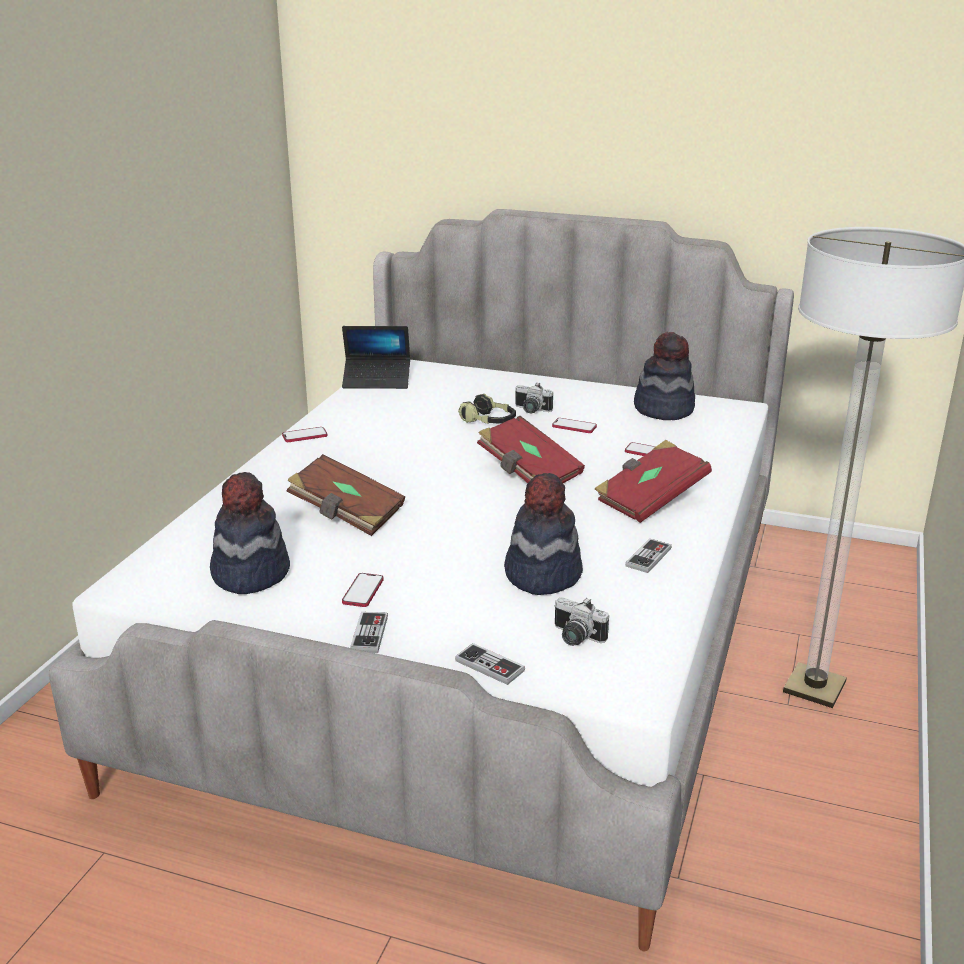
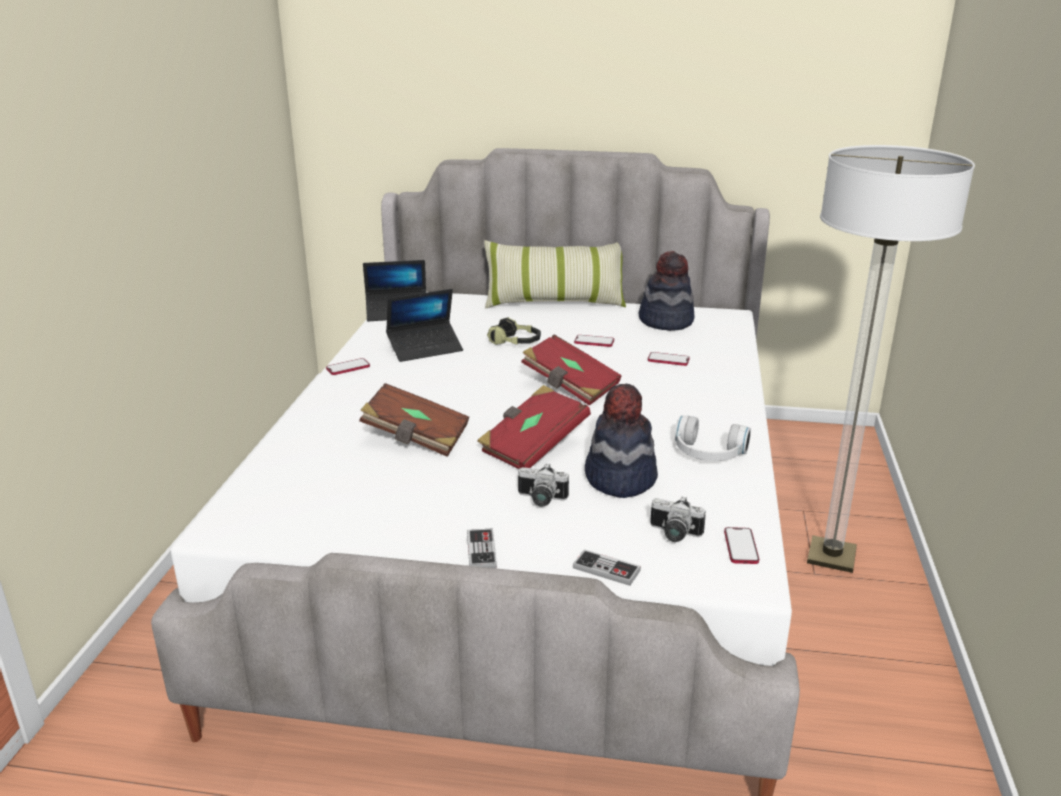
camera: 10 degrees left, 0 degrees up
hat [210,472,290,594] -> none
phone [342,573,384,607] -> phone moved to [724,527,759,564]
camera [515,382,553,413] -> camera moved to [518,463,569,507]
red book [594,440,712,523] -> red book moved to [477,385,591,469]
game controller [625,538,671,573] -> white headphones [675,416,751,461]
none -> laptop [386,289,463,362]
none -> pillow [484,240,626,309]

